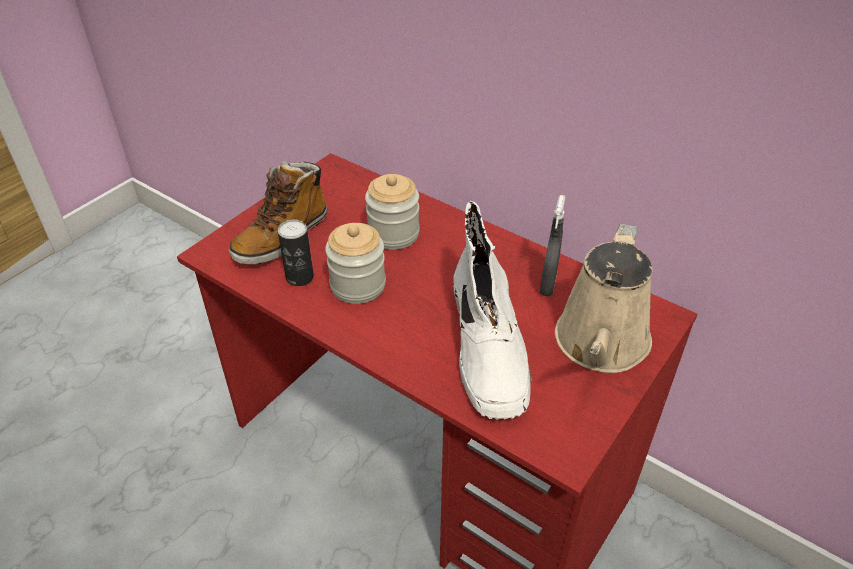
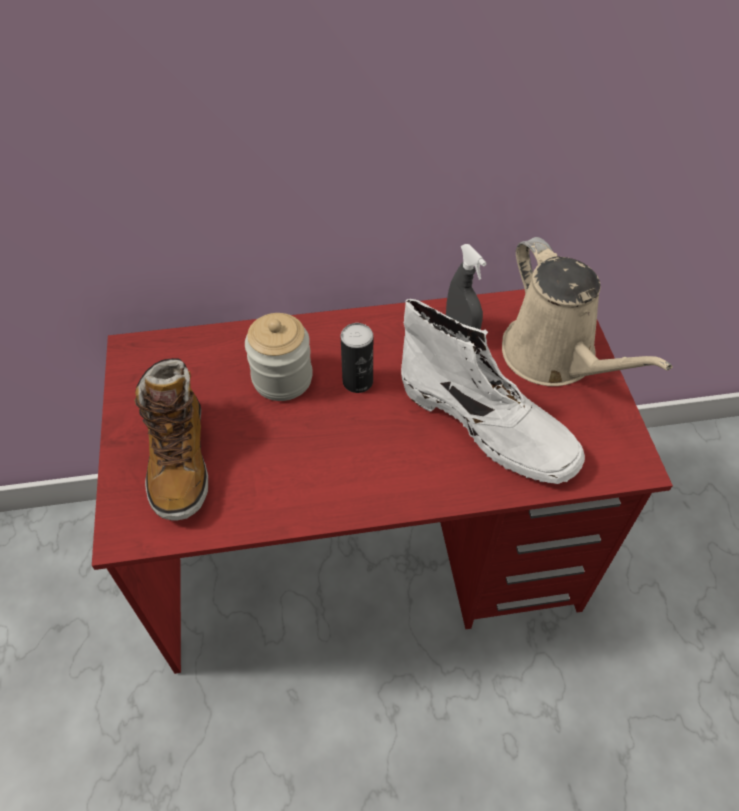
camera: 45 degrees left, 10 degrees up
can [278,219,314,286] -> can moved to [341,323,373,393]
jar [325,223,386,304] -> none

